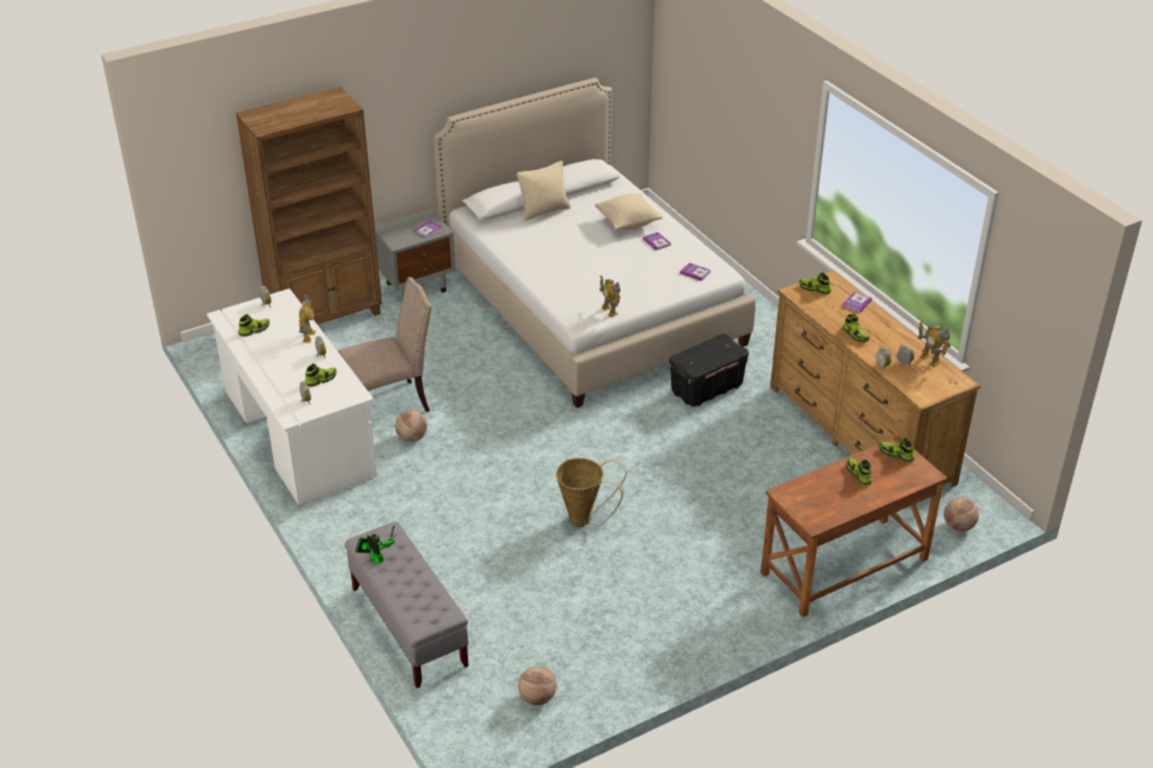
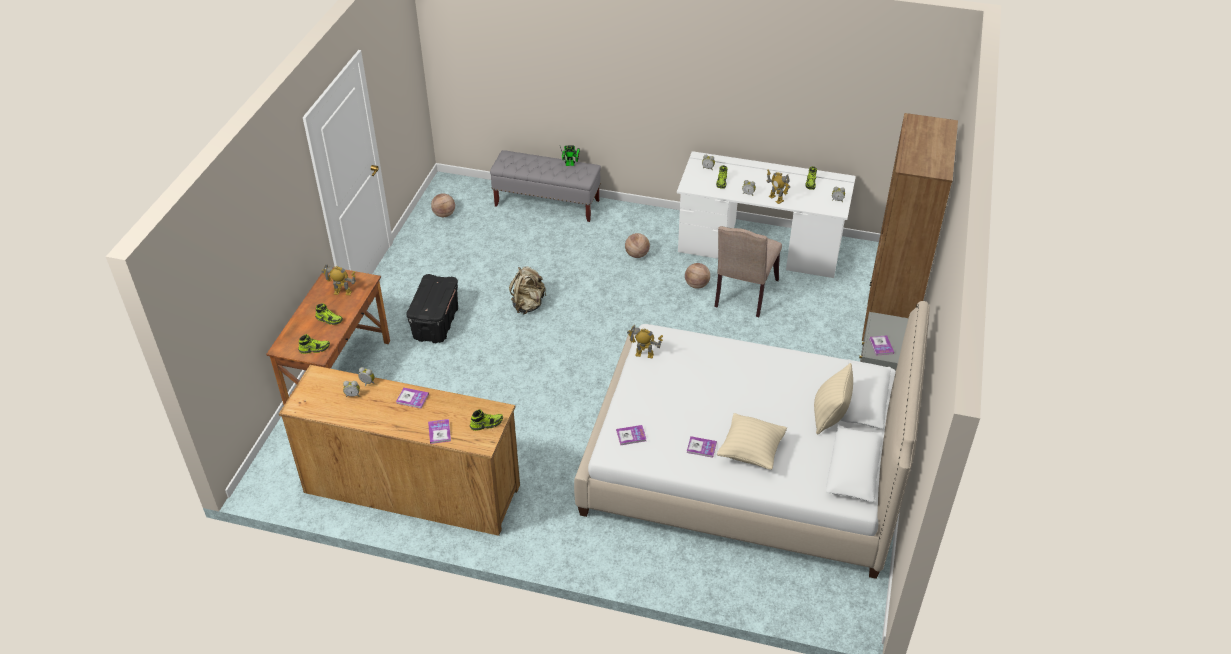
camera: 135 degrees right, 5 degrees up
basket [556,458,627,529] -> beige backpack [509,266,546,314]
black storage box [669,334,749,407] -> black storage box moved to [406,274,458,343]
shoe [843,314,869,342] -> book [396,388,429,409]
toy robot [918,322,950,367] -> toy robot moved to [321,263,356,295]
basketball [944,497,979,532] -> basketball moved to [625,233,650,258]

